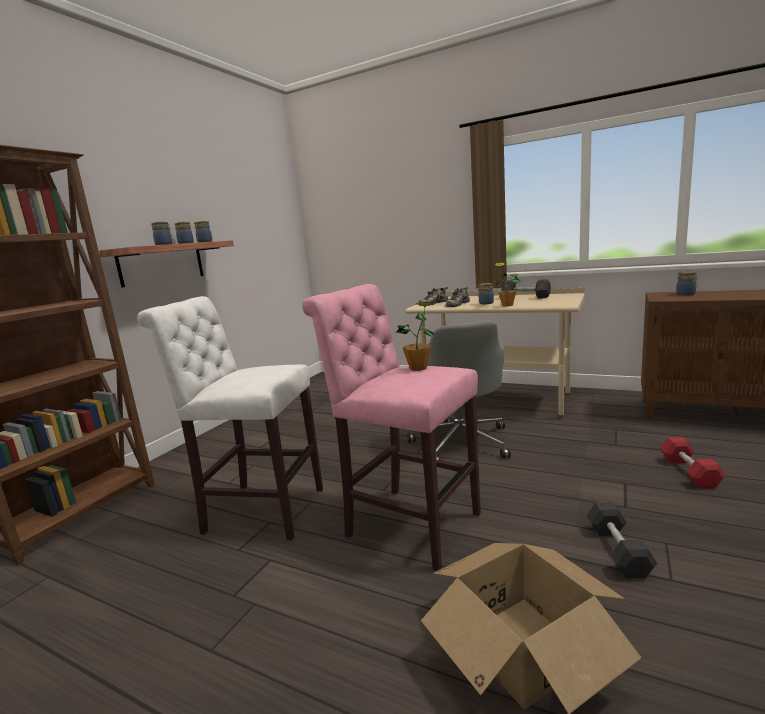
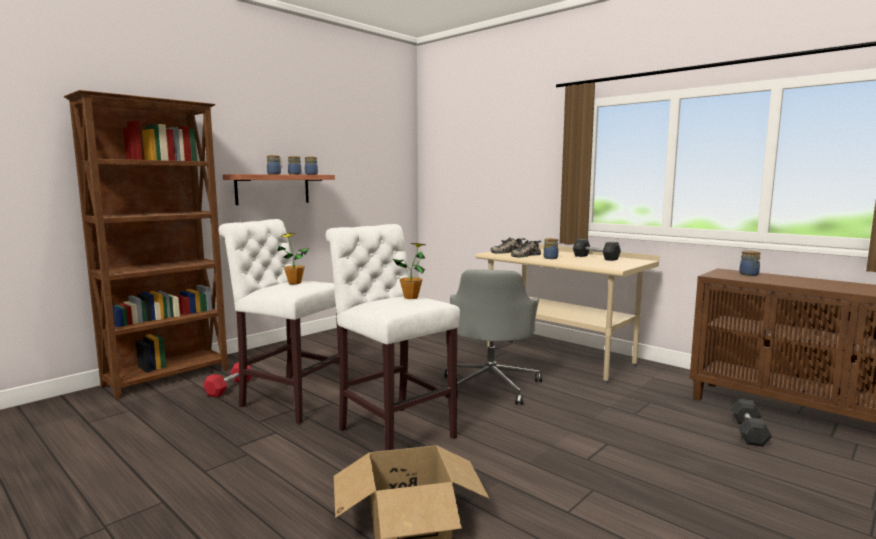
camera: 15 degrees right, 5 degrees down
pink stool [302,284,481,571] -> white stool [326,224,460,451]
potted plant [494,262,521,307] -> potted plant moved to [277,233,309,284]
grey dumbbell [586,502,657,578] -> grey dumbbell moved to [731,399,772,447]
red dumbbell [660,437,725,488] -> red dumbbell moved to [203,362,252,397]

